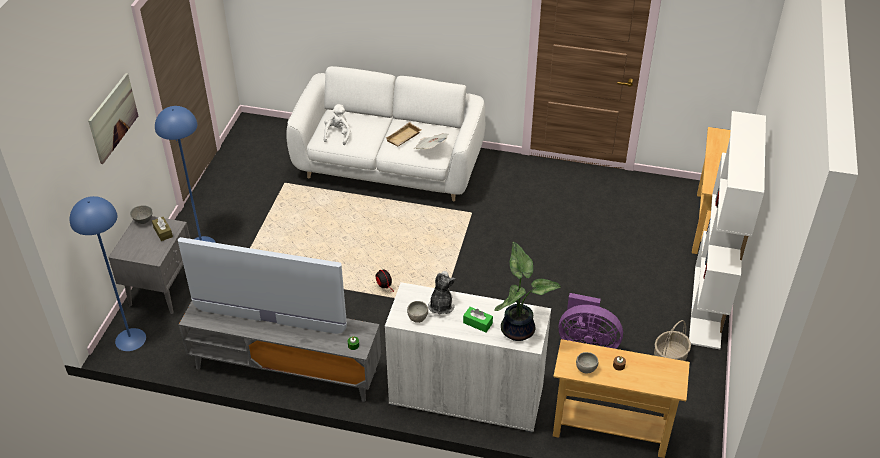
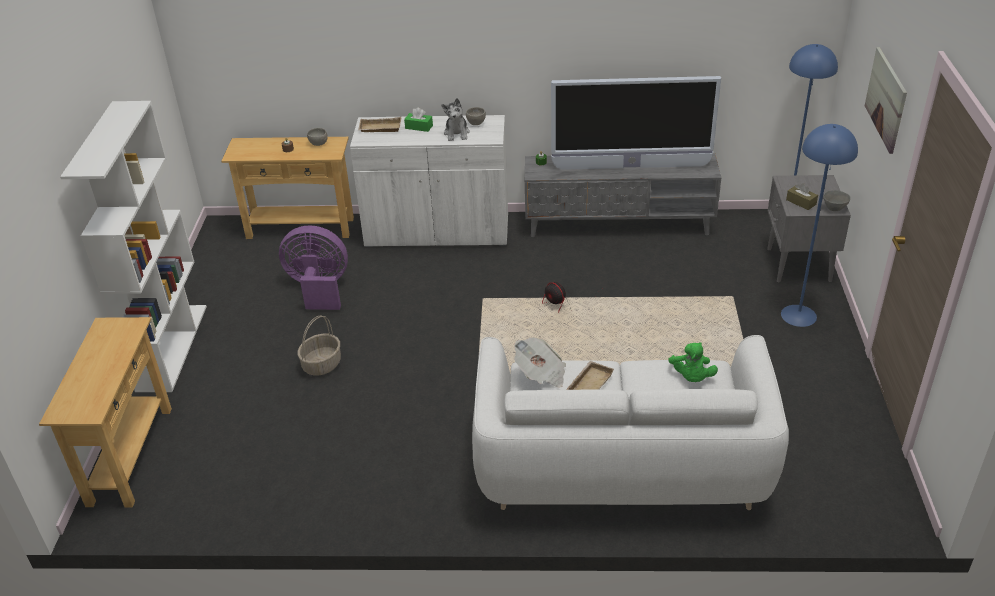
camera: 170 degrees right, 5 degrees down
white plush toy [324,104,350,145] -> green plush toy [668,342,718,382]
potted plant [494,242,561,341] -> beige tray [358,117,401,132]
basket [654,320,691,361] -> basket moved to [298,315,341,375]

